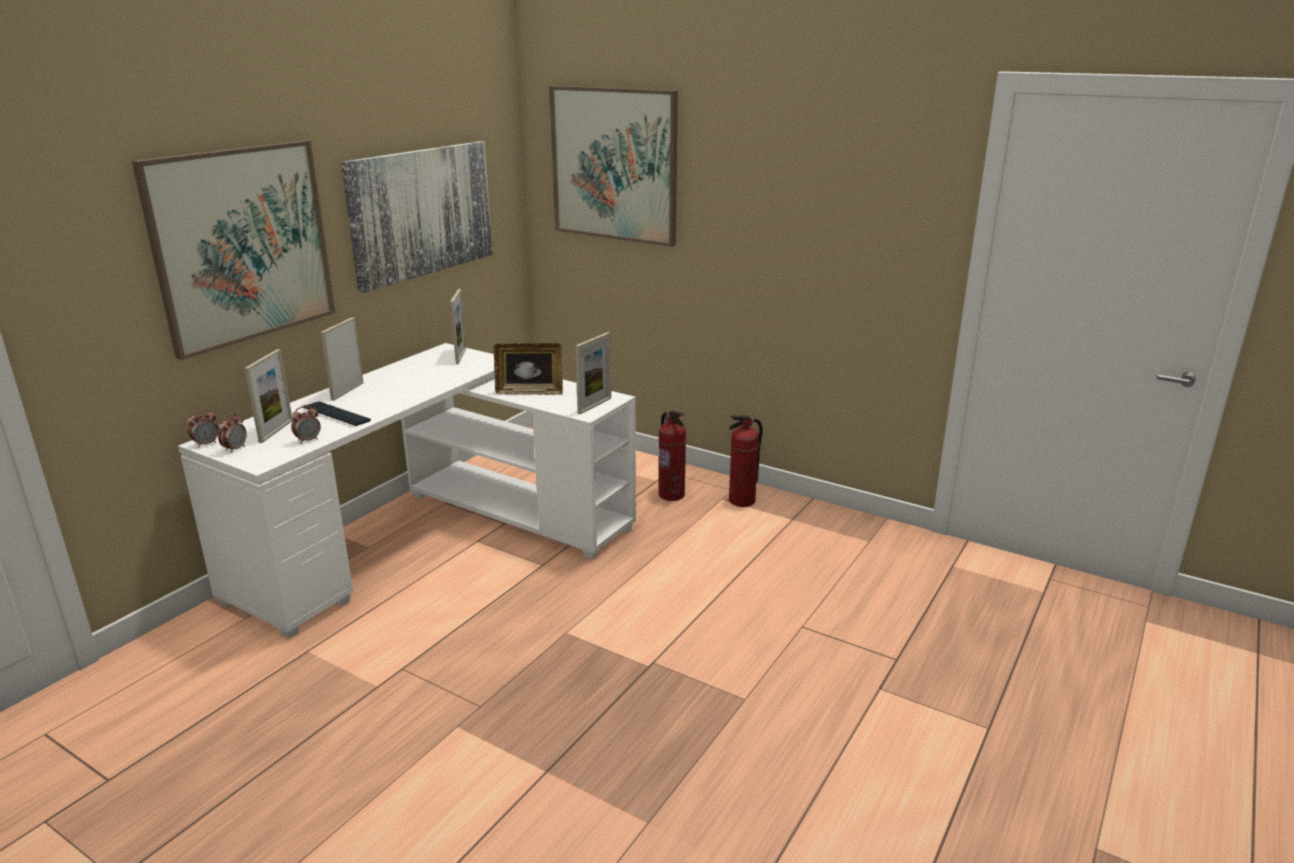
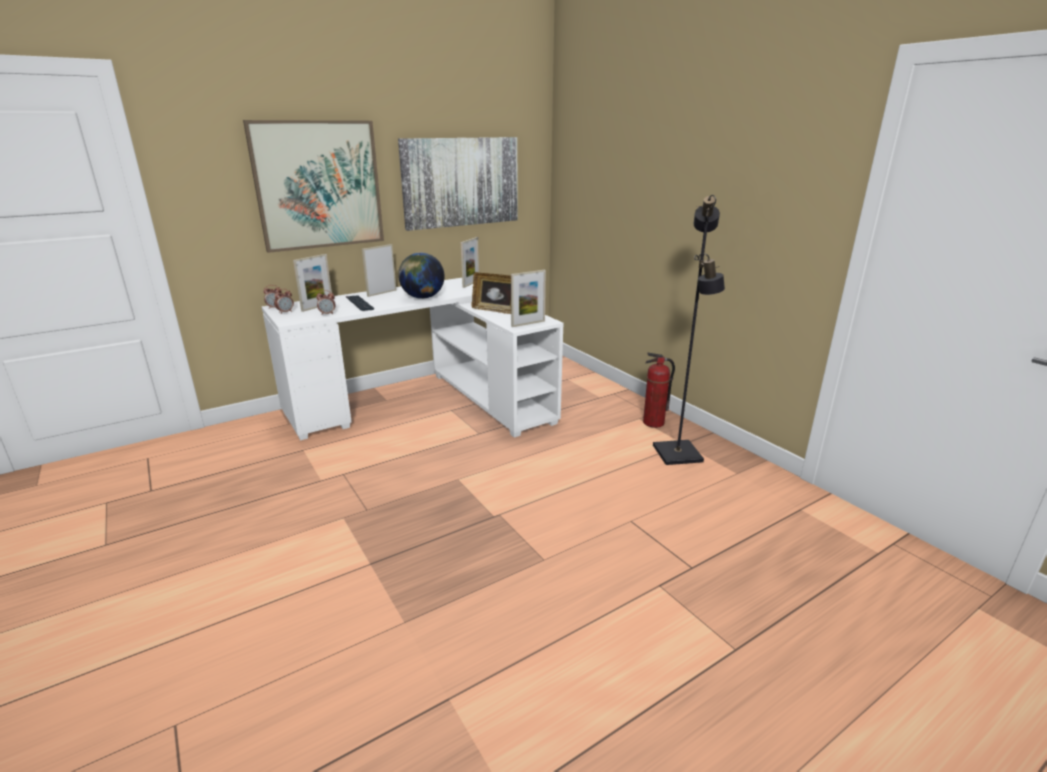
camera: 25 degrees right, 0 degrees up
picture [549,86,678,247] -> none
fire extinguisher [659,410,686,501] -> none
none -> globe [398,253,445,299]
none -> black floor lamp [653,195,725,465]

